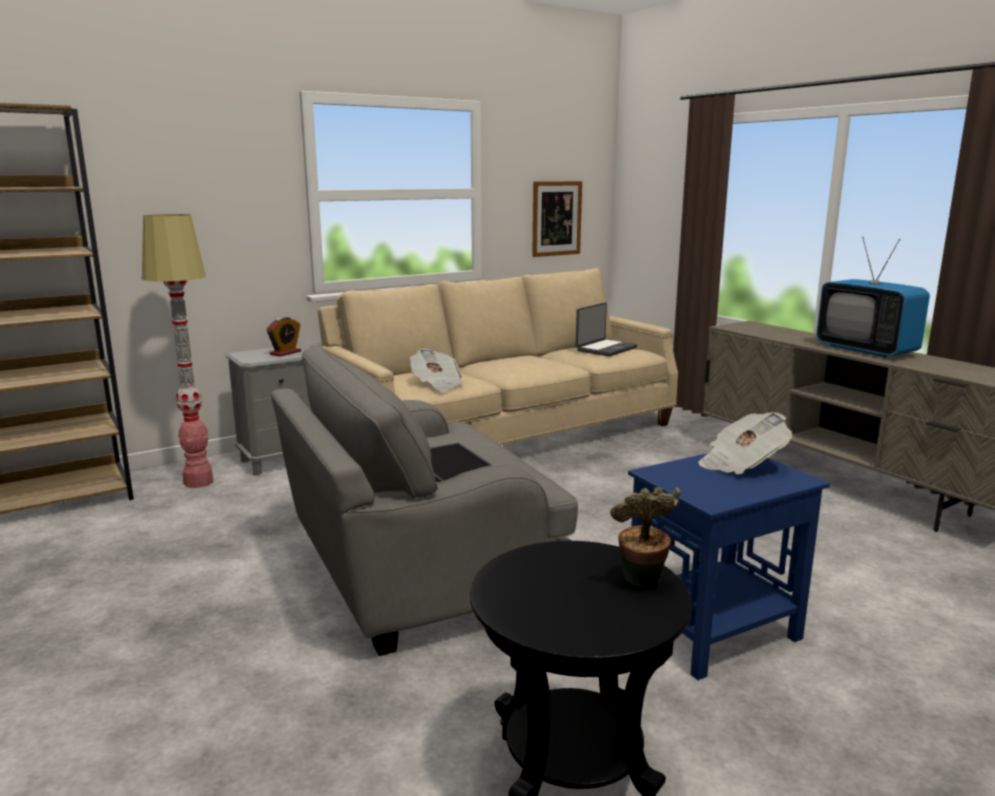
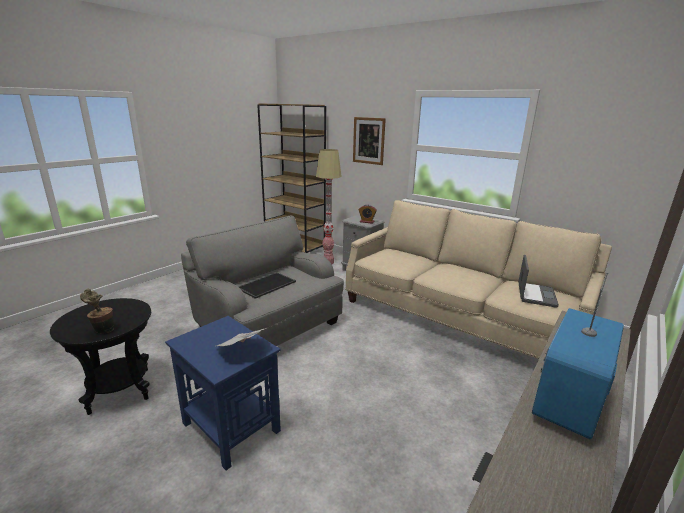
camera: 70 degrees right, 5 degrees up
newspaper [410,349,464,392] -> none
picture [532,181,582,257] -> picture moved to [353,117,386,165]
laptop [576,303,637,357] -> laptop turned 90 degrees counterclockwise [518,255,559,308]

